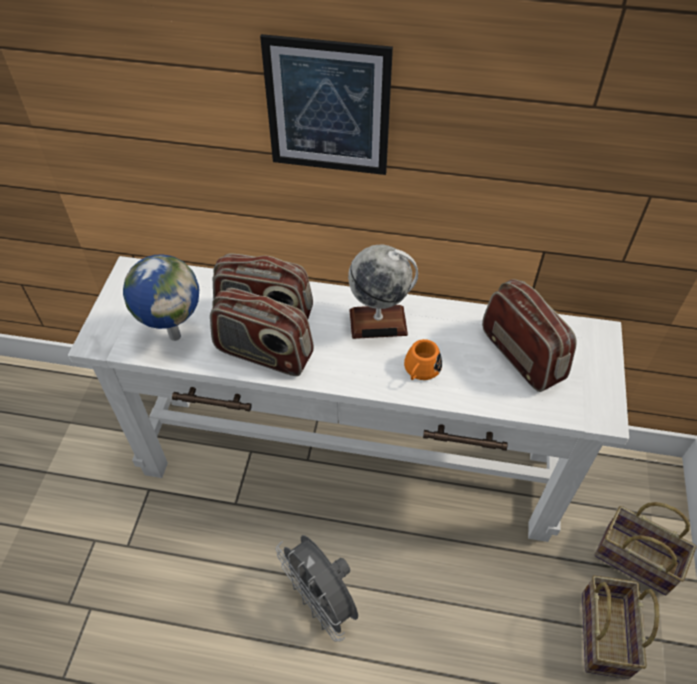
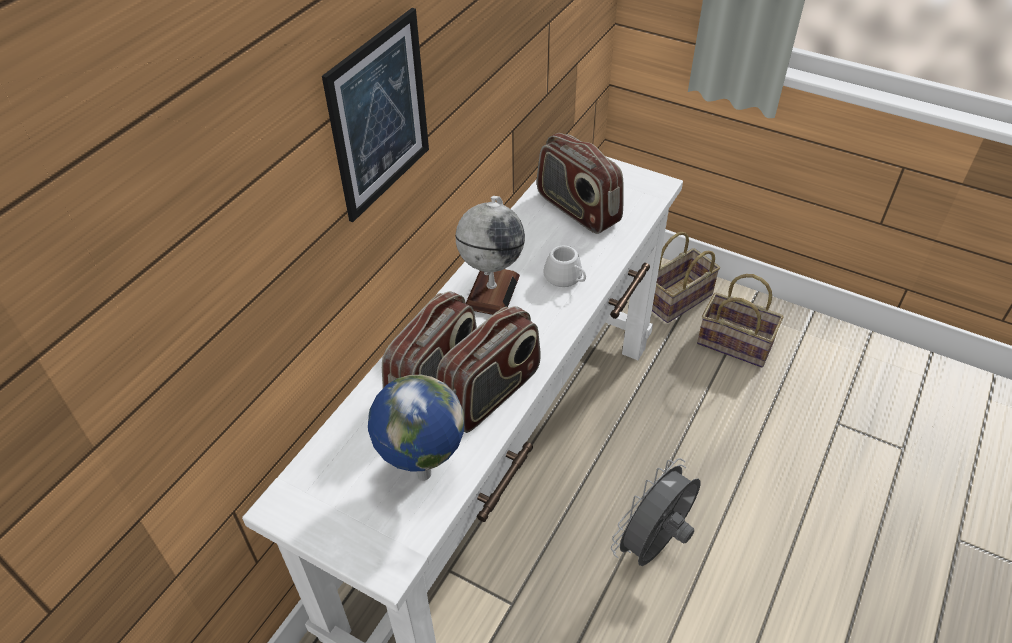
camera: 70 degrees left, 5 degrees down
grey fan [276,535,358,642] -> grey fan turned 150 degrees clockwise [611,458,700,566]
orange mug [404,339,442,380] -> white mug [543,245,586,287]
radio [482,279,577,392] -> radio turned 120 degrees counterclockwise [537,133,623,234]

